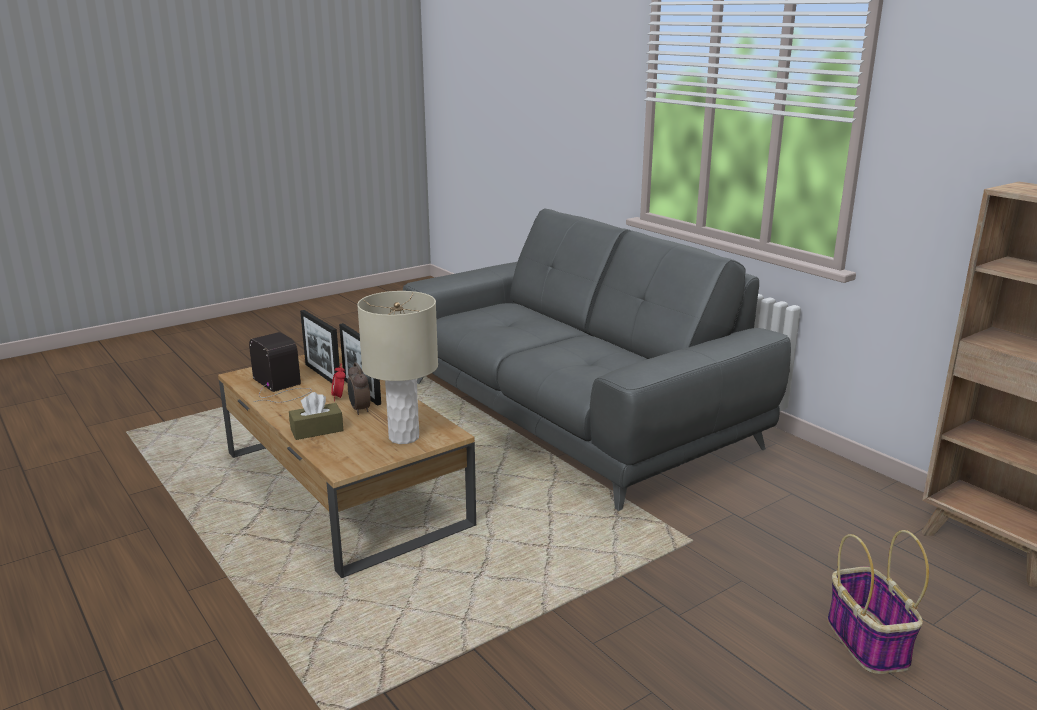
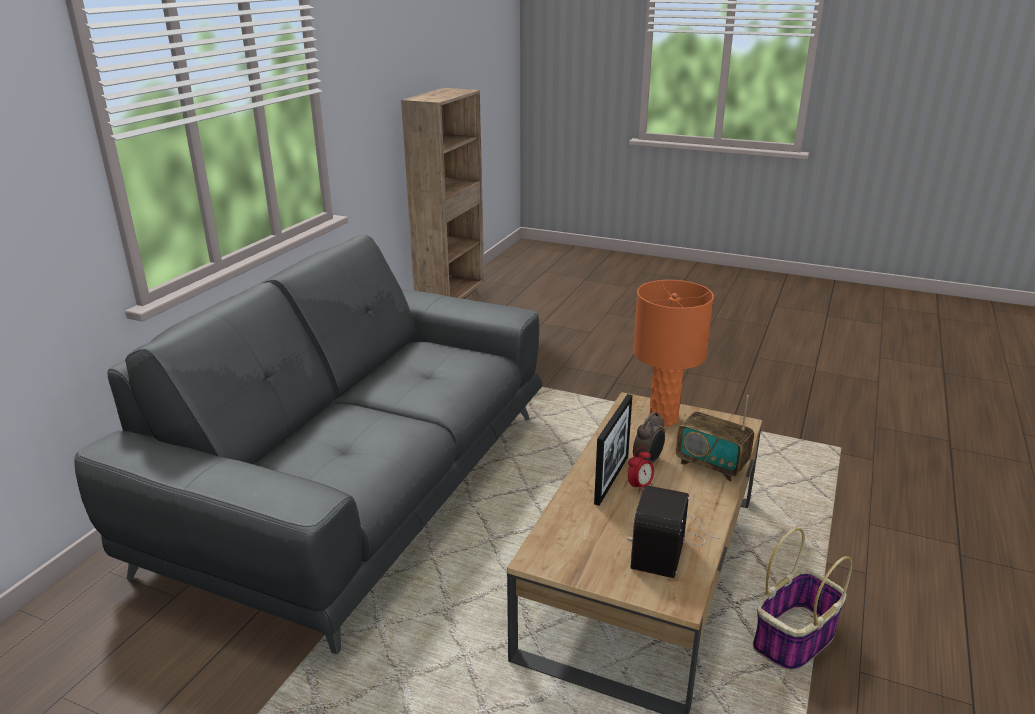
camera: 120 degrees left, 5 degrees up
brown tissue box [289,392,343,440] -> radio [676,395,754,481]
picture frame [300,310,340,383] -> none
beige table lamp [357,291,438,444] -> orange table lamp [633,280,714,426]
basket [827,530,929,674] -> basket moved to [753,528,853,671]

